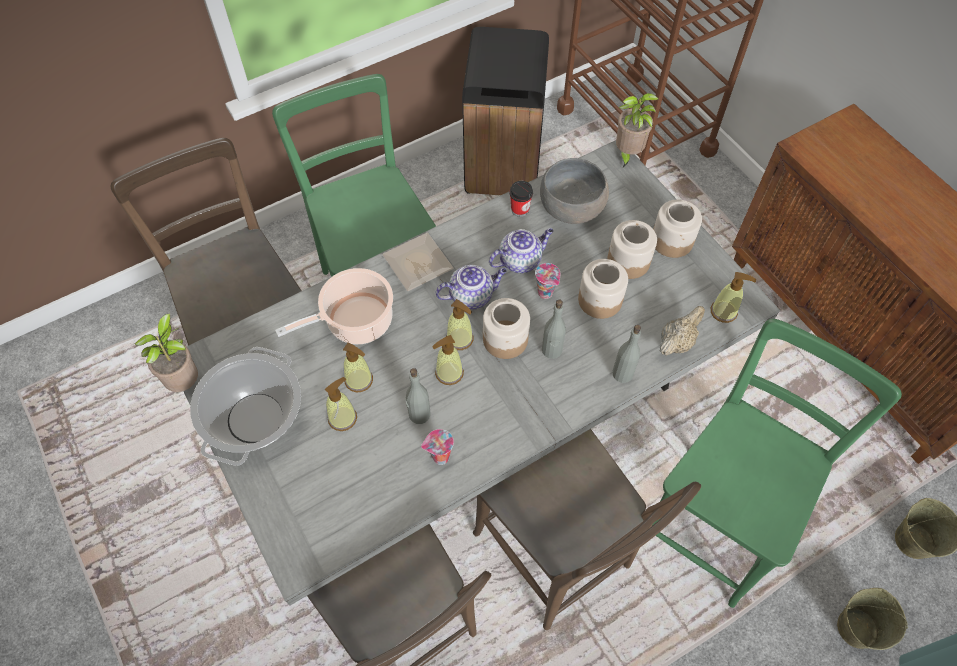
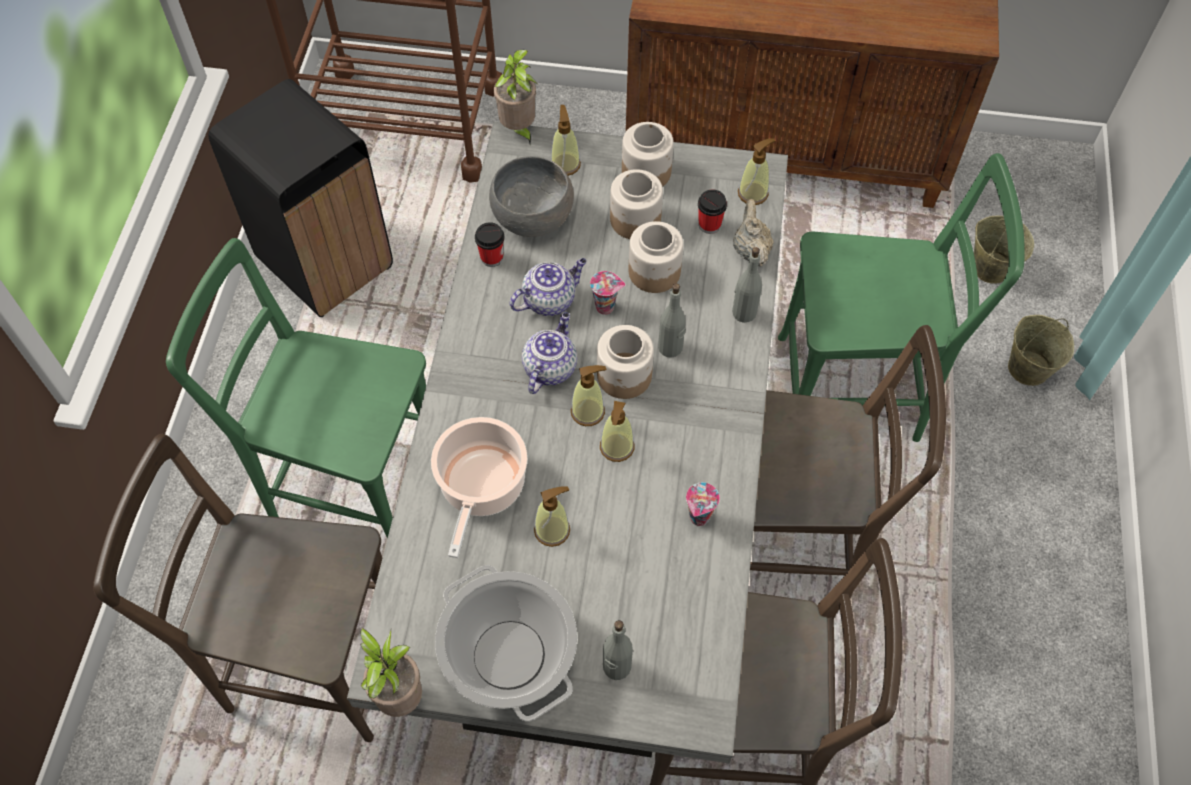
camera: 50 degrees left, 0 degrees up
soap dispenser [325,377,357,431] -> soap dispenser moved to [551,105,581,176]
plate [382,233,453,291] -> none
grey bottle [405,368,430,424] -> grey bottle moved to [603,620,633,680]
teapot [489,228,554,273] -> teapot turned 45 degrees clockwise [509,258,587,316]
green chair [652,319,902,608] -> green chair turned 105 degrees clockwise [778,153,1025,442]
none -> cup [698,190,727,234]

